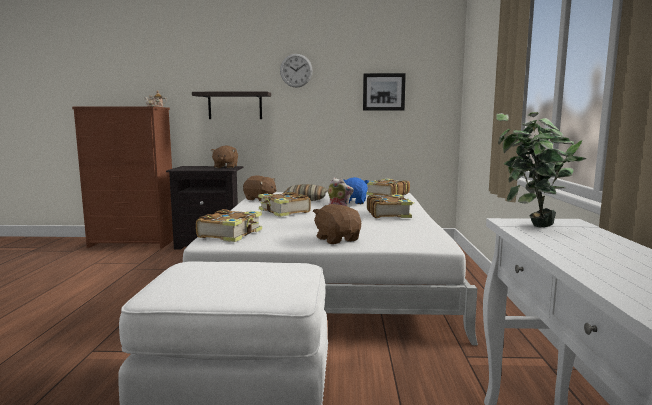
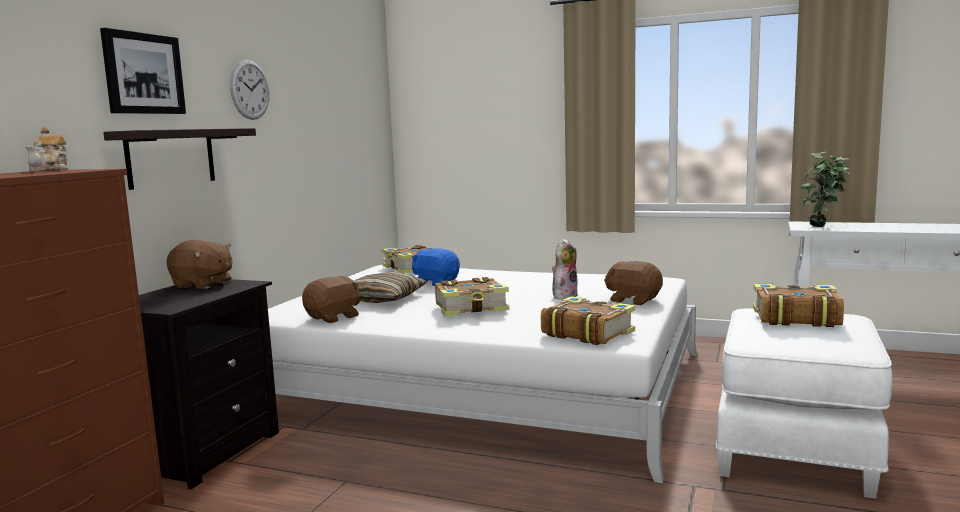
camera: 70 degrees left, 0 degrees up
brown plush toy [313,204,361,244] -> brown plush toy turned 45 degrees clockwise [604,261,663,305]
picture [363,73,406,111] -> picture moved to [100,28,186,114]
book [367,195,415,218] -> book moved to [753,283,844,327]

